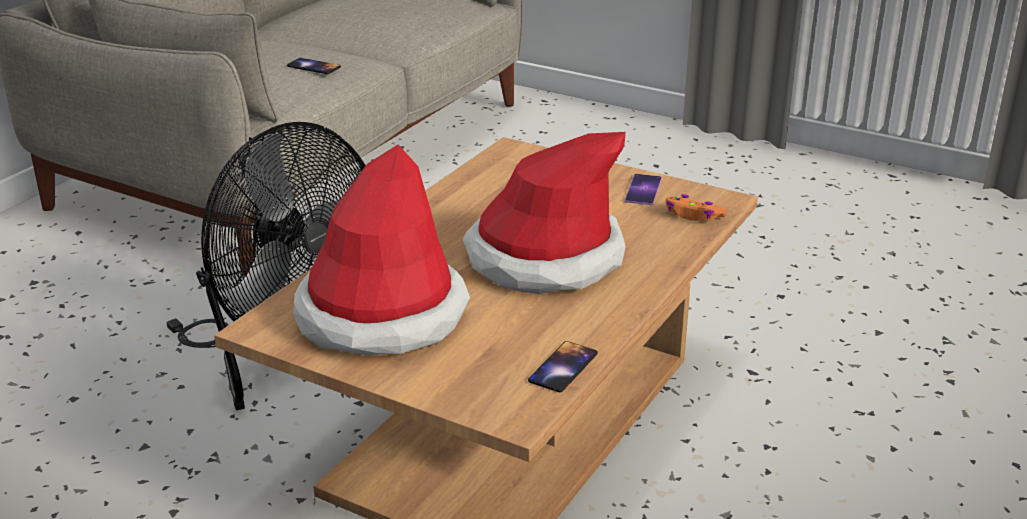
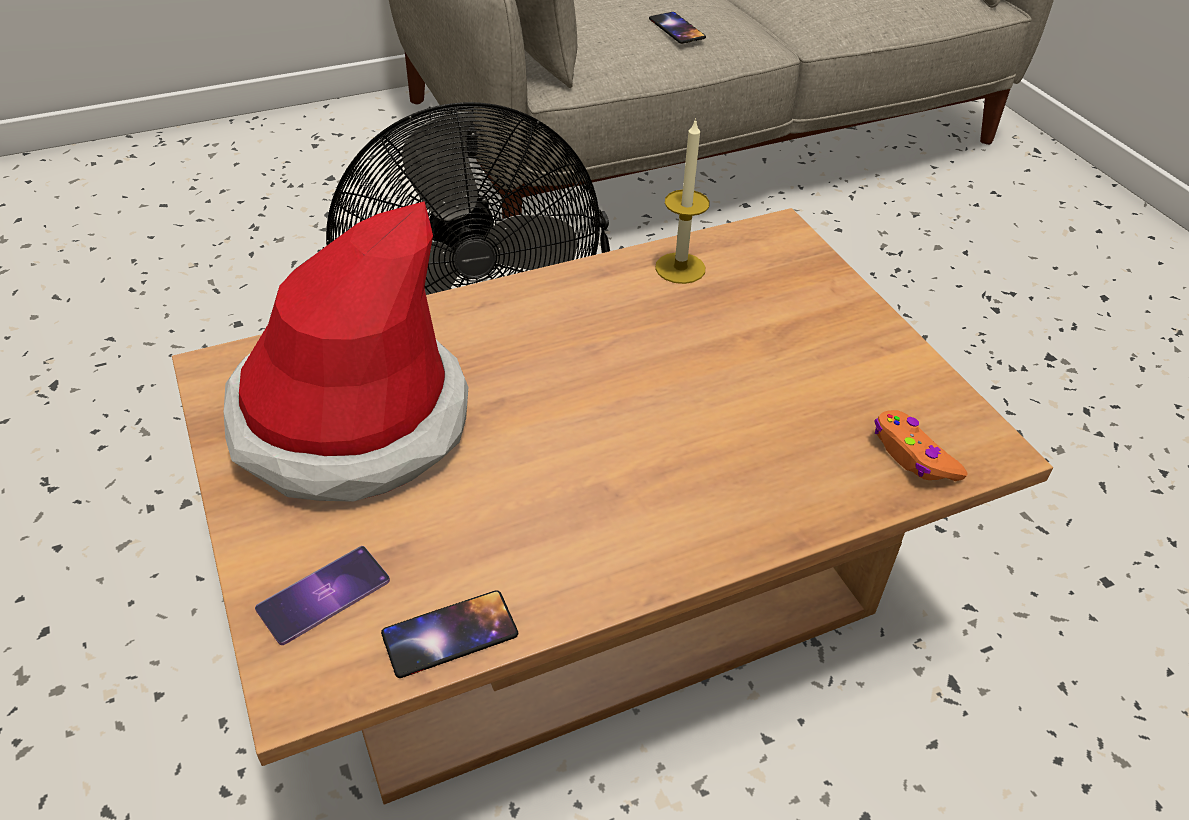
camera: 35 degrees right, 15 degrees up
hat [463,132,626,294] -> none
phone [625,174,662,205] -> phone moved to [255,546,390,645]
none -> candle [655,118,710,284]

